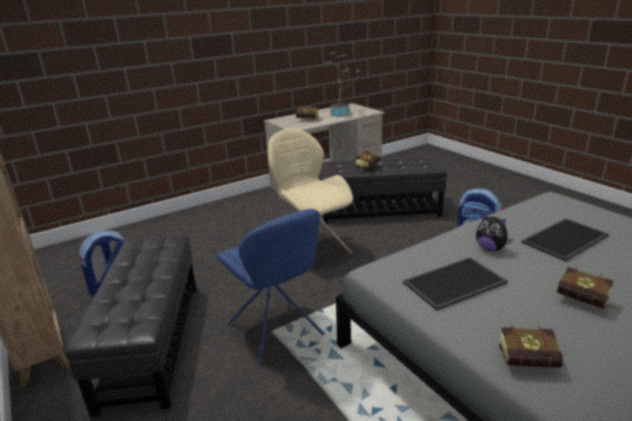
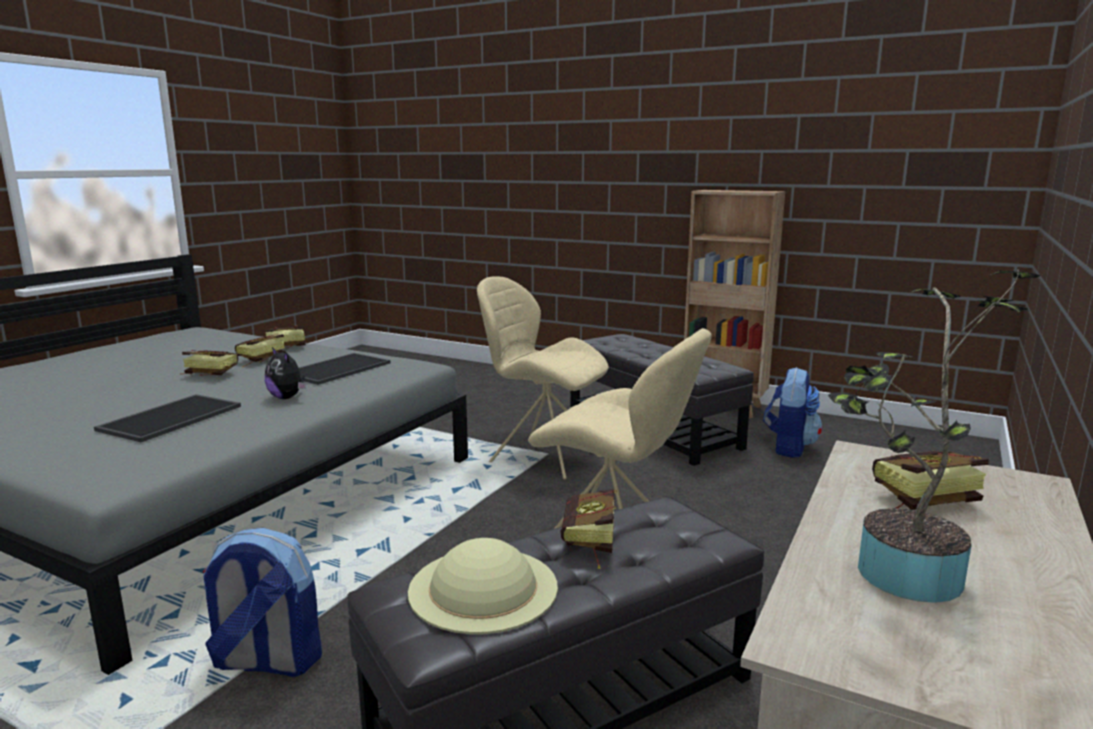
camera: 150 degrees right, 10 degrees down
blue chair [217,209,325,365] -> beige chair [477,276,609,480]
plush toy [476,213,513,251] -> plush toy turned 150 degrees counterclockwise [265,347,306,399]
none -> book [235,333,285,367]
none -> beige hat [408,538,558,634]

